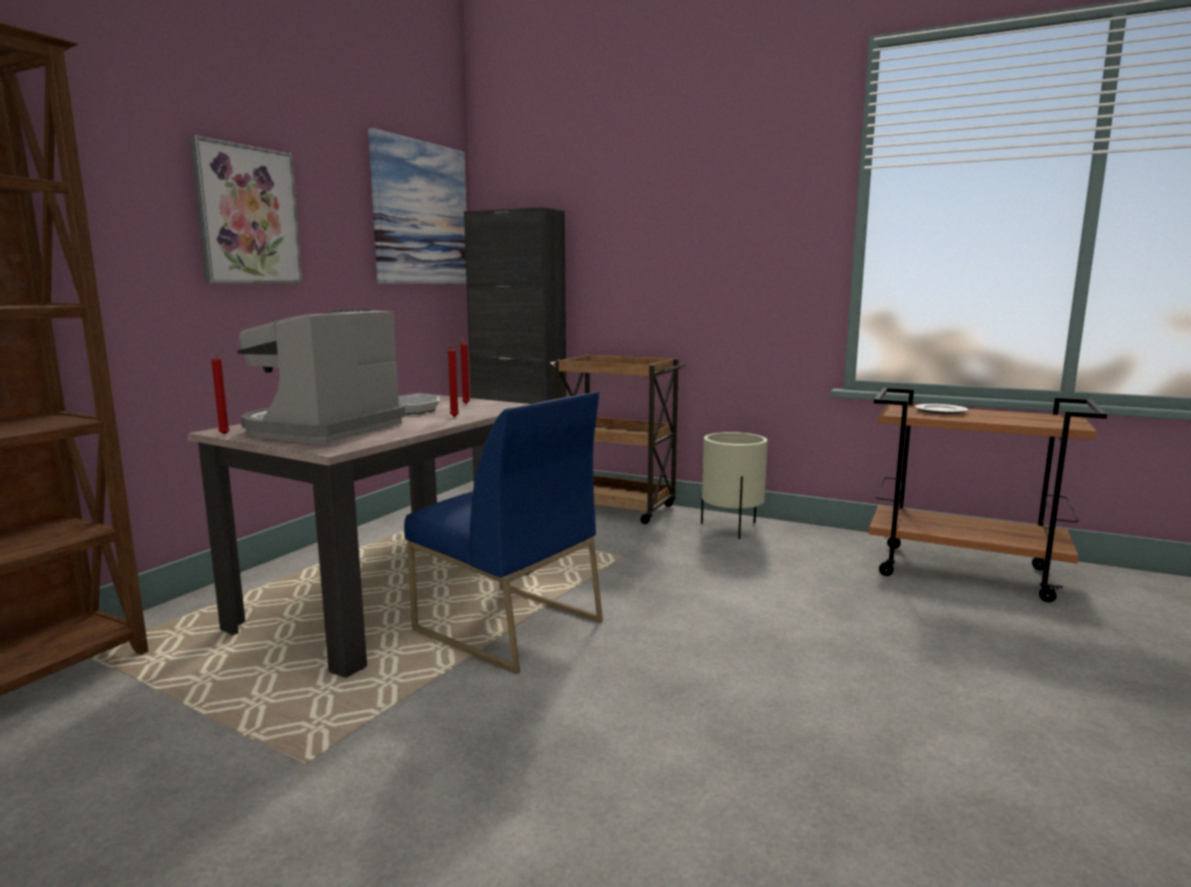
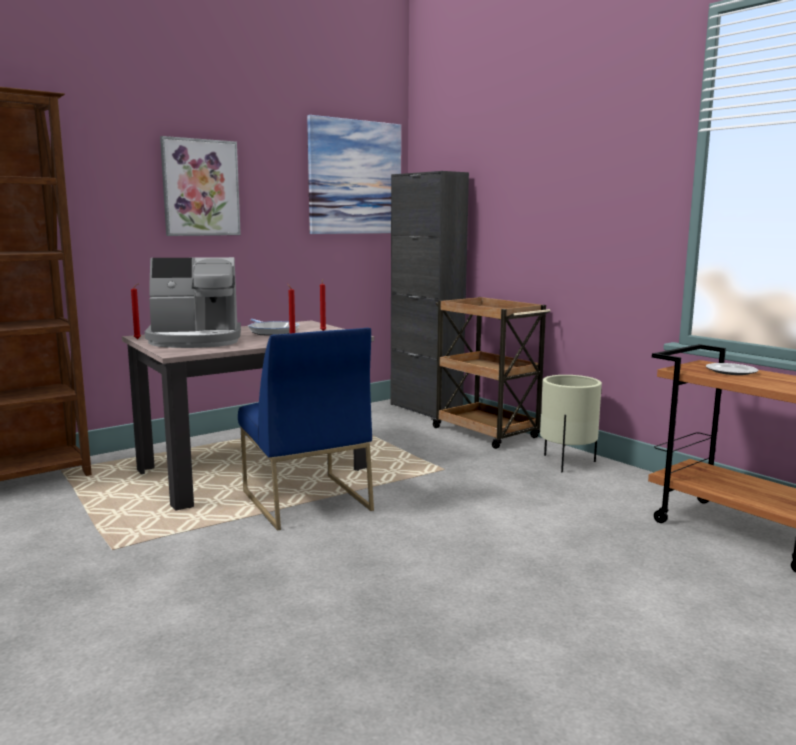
camera: 25 degrees right, 0 degrees up
coffee machine [237,309,405,444] -> coffee machine turned 150 degrees counterclockwise [145,257,241,348]

